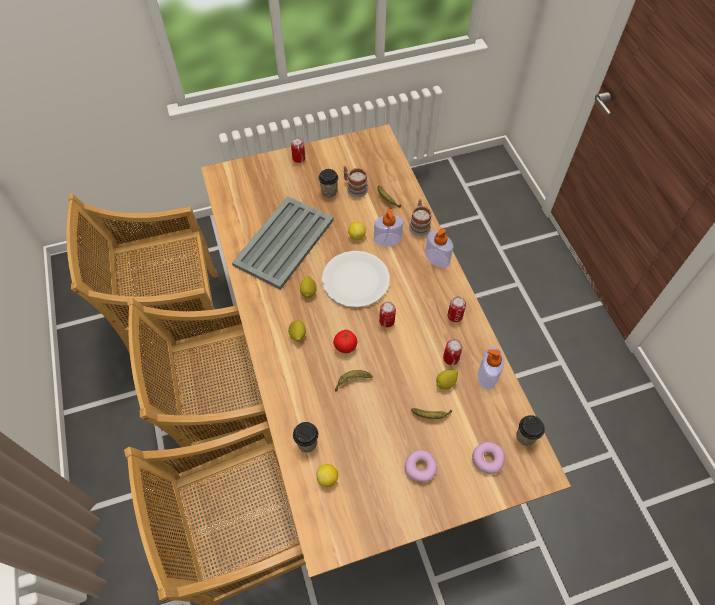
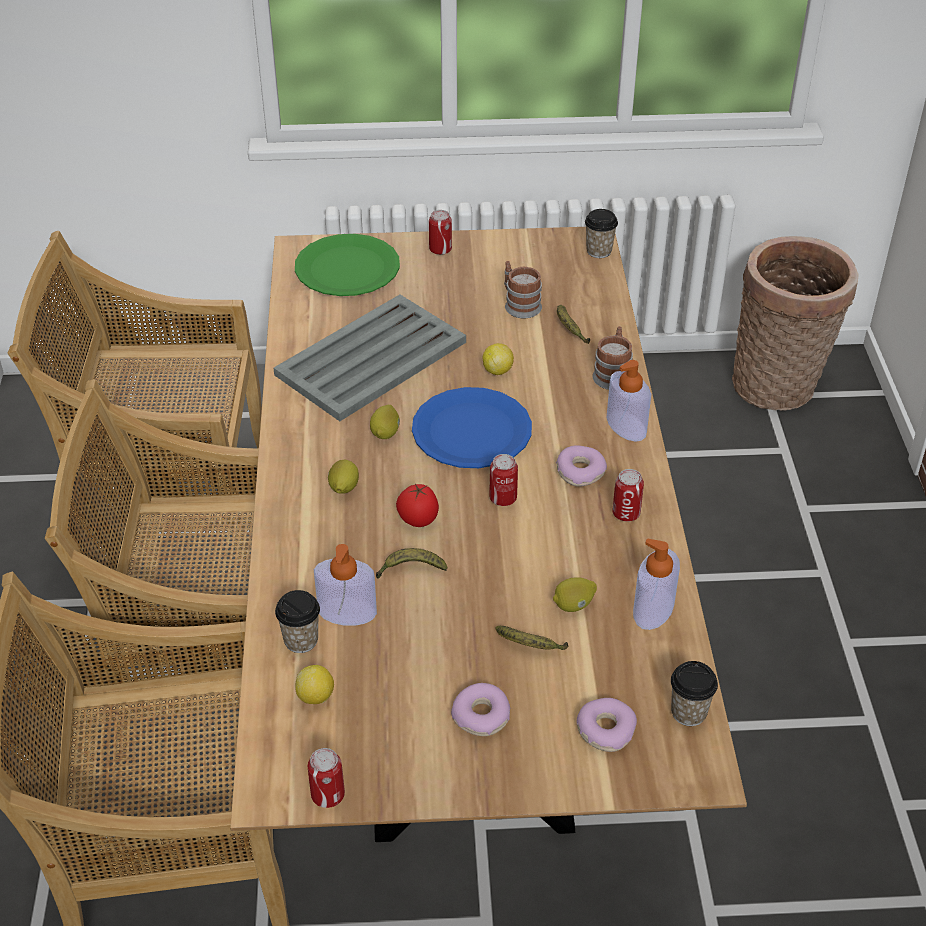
camera: 15 degrees right, 15 degrees down
cup [319,169,338,197] -> cup moved to [585,209,618,258]
white plate [322,251,390,308] -> blue plate [412,387,532,468]
soap dispenser [374,209,404,247] -> soap dispenser moved to [314,544,377,626]
can [443,339,462,365] -> can moved to [308,748,345,808]
none -> green plate [295,234,400,296]
none -> donut [556,446,607,487]
none -> basket [732,236,859,411]

